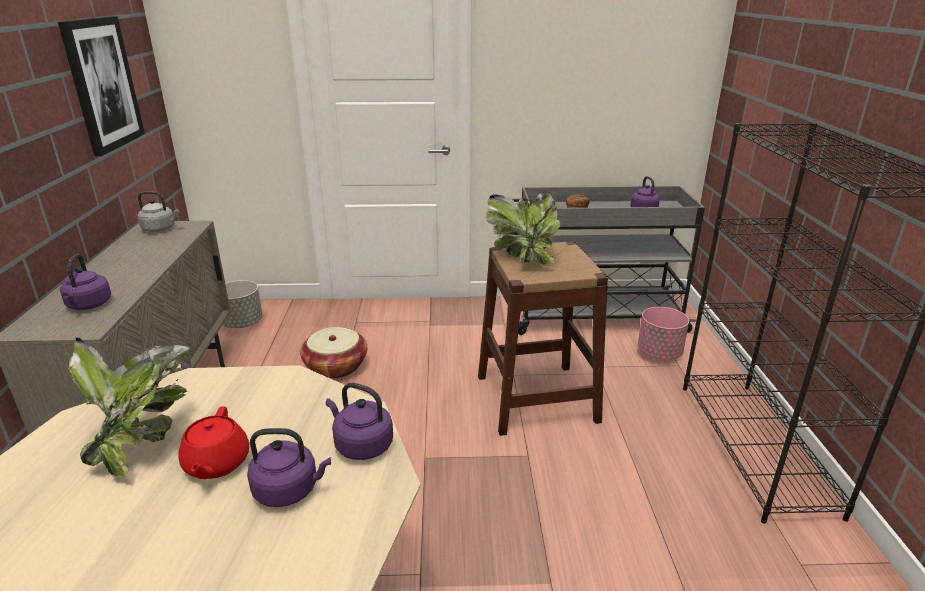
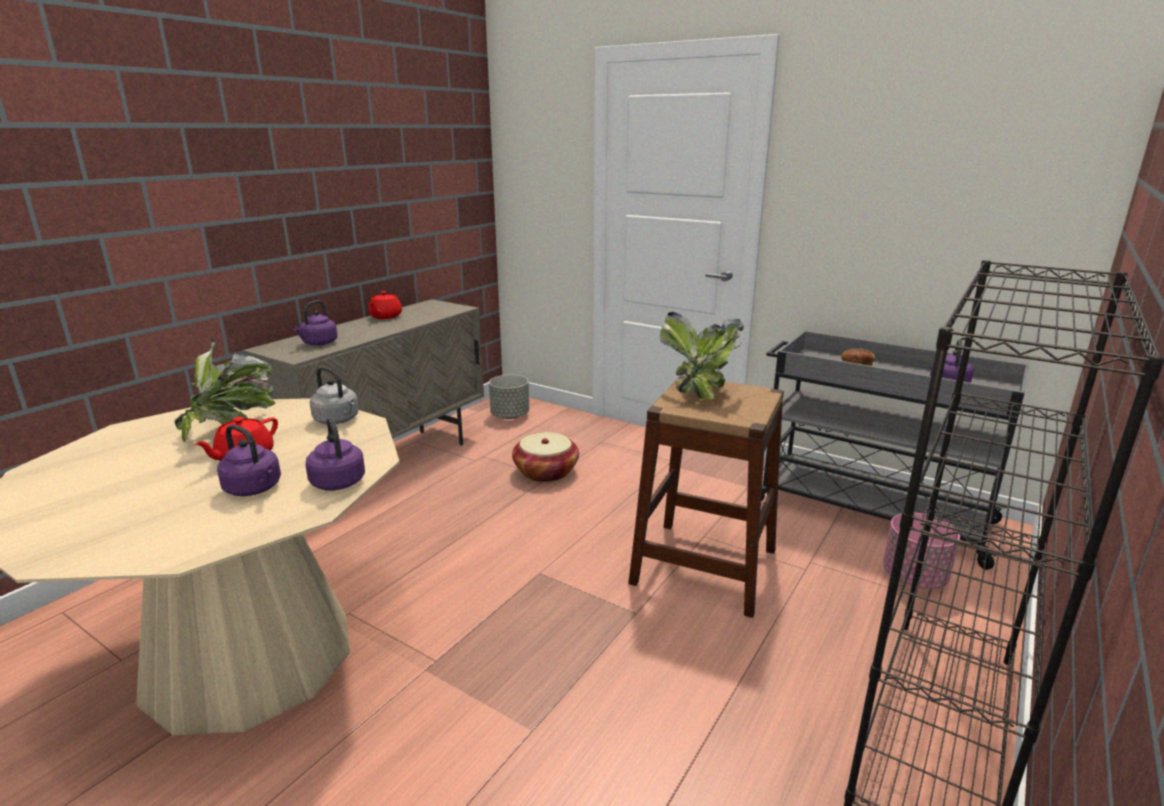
camera: 35 degrees right, 5 degrees down
picture [58,16,145,156] -> none
grey kettle [138,191,179,232] -> grey kettle moved to [310,367,359,424]
none -> red teapot [368,291,402,319]

